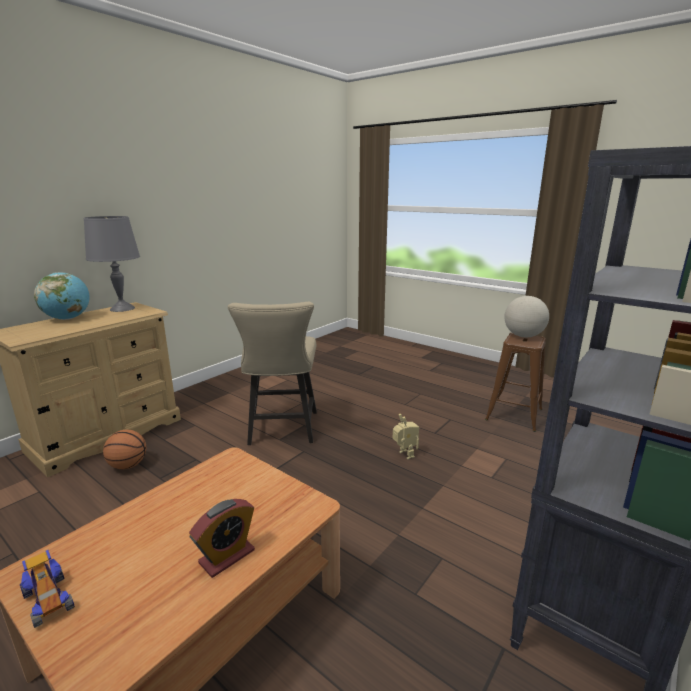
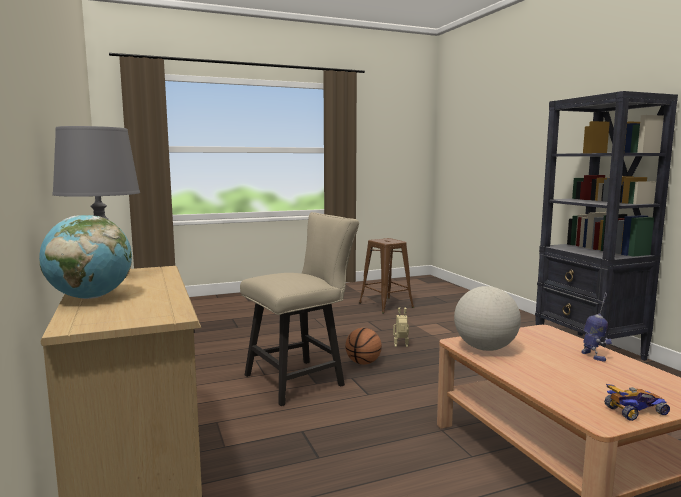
camera: 60 degrees left, 10 degrees down
basketball [103,430,146,469] -> basketball moved to [345,328,382,365]
alarm clock [189,499,255,578] -> toy robot [582,292,612,362]
beige chair [228,302,317,445] -> beige chair turned 60 degrees counterclockwise [240,212,359,406]
globe [504,296,549,337] -> globe moved to [454,286,521,351]

